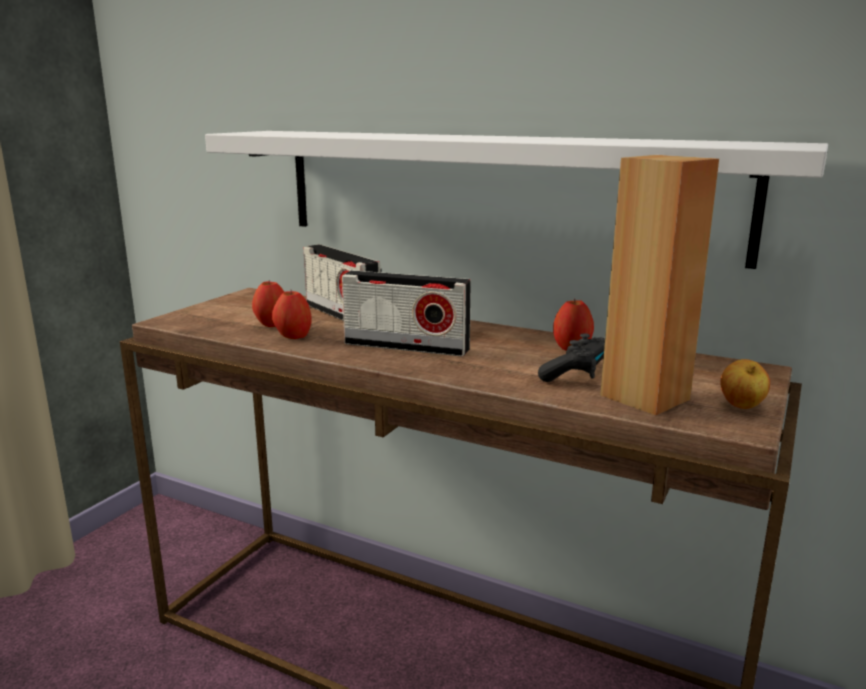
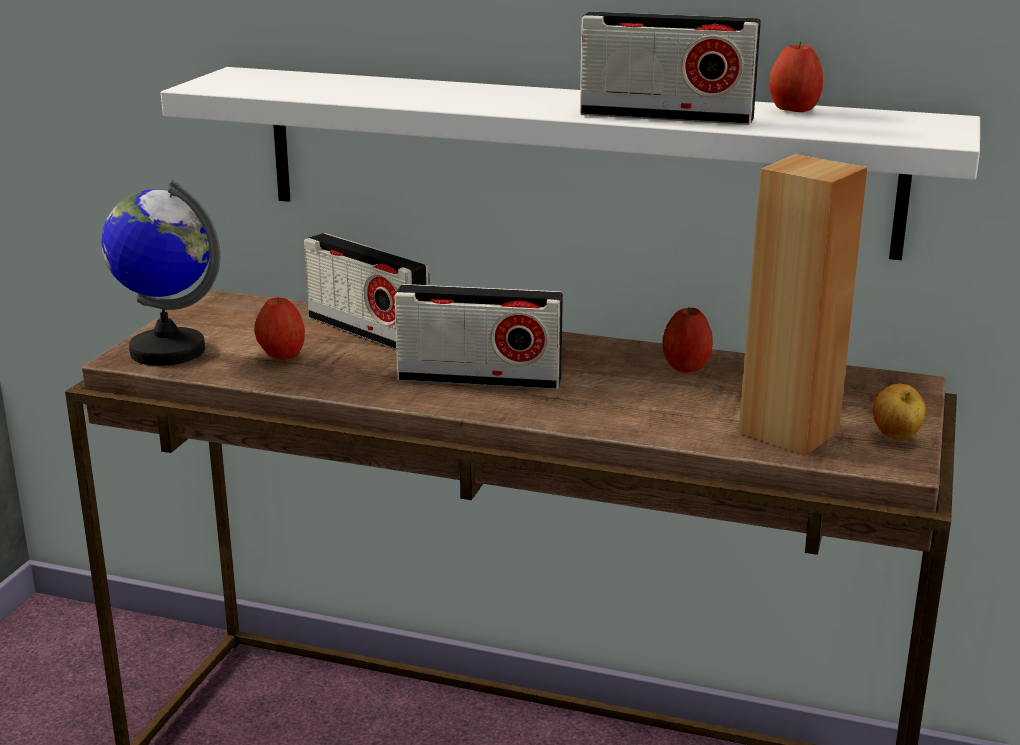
camera: 10 degrees left, 5 degrees up
apple [272,291,311,339] -> apple moved to [769,41,824,112]
black game controller [538,333,605,382] -> none
none -> globe [101,180,220,366]
none -> radio [580,12,761,125]

